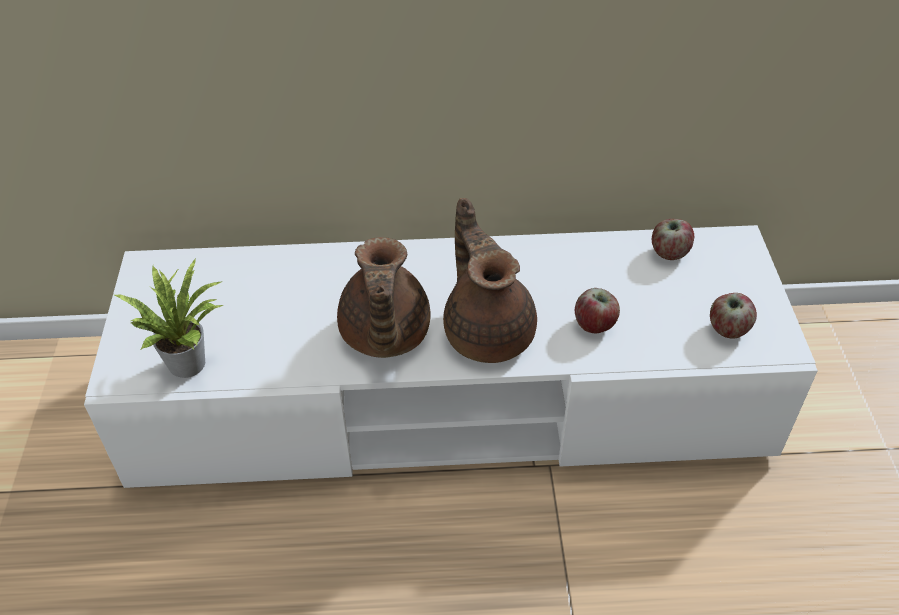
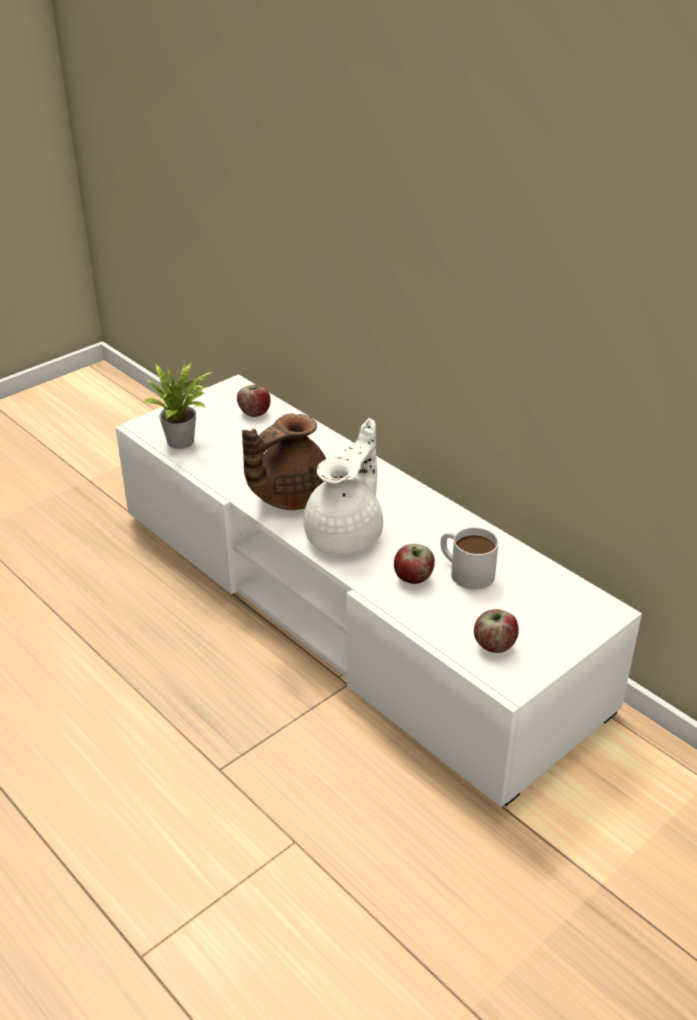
camera: 50 degrees right, 10 degrees down
brown teapot [443,198,537,363] -> white teapot [304,418,383,554]
apple [652,219,694,260] -> apple moved to [237,385,270,417]
none -> white mug [441,527,499,589]

